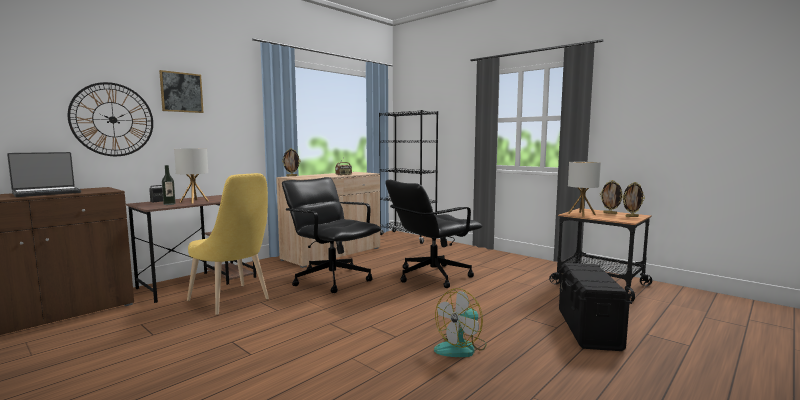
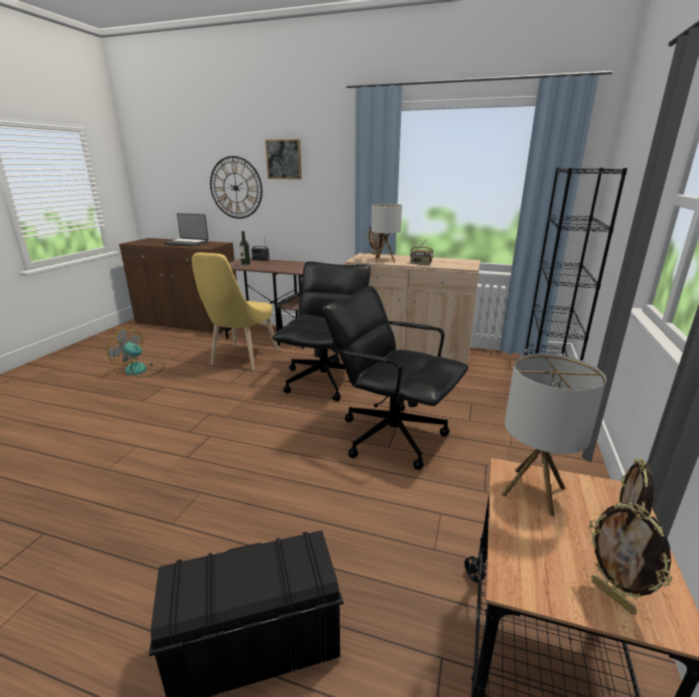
camera: 65 degrees right, 15 degrees up
table lamp [174,148,209,204] -> table lamp moved to [371,204,402,263]
fan [434,288,487,357] -> fan moved to [107,327,165,377]

